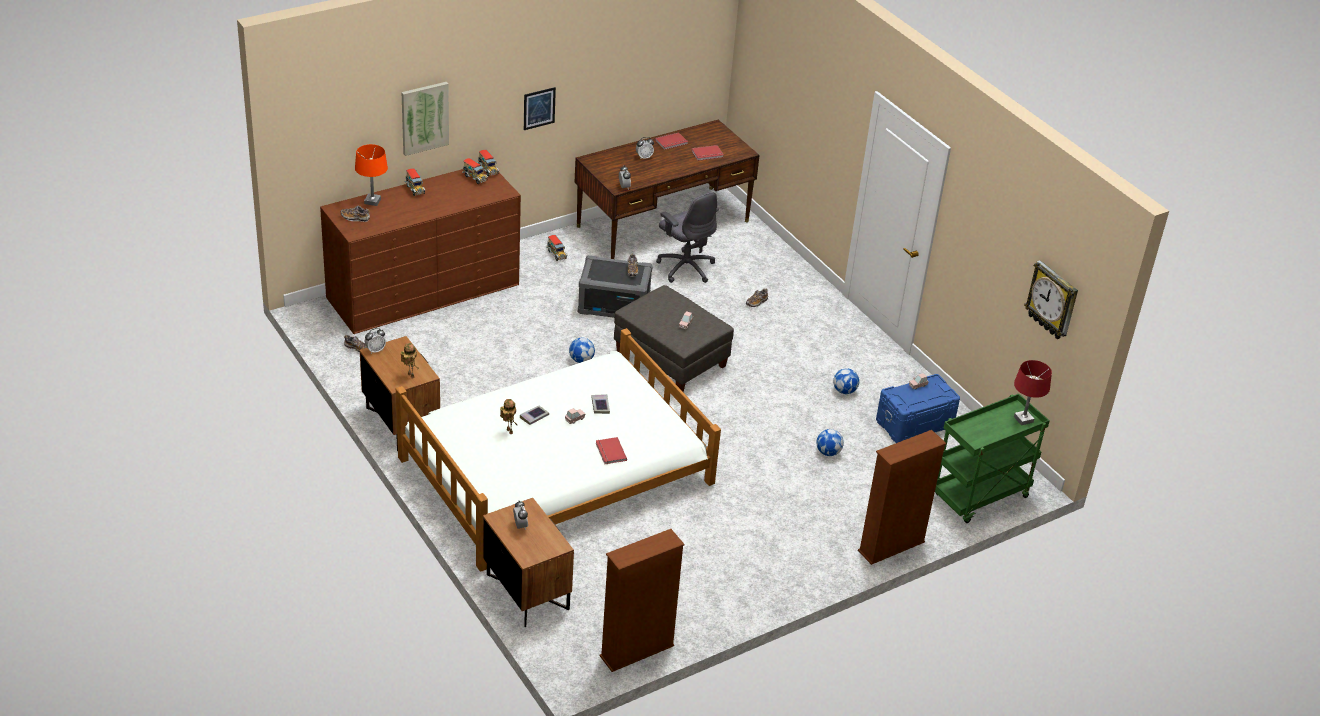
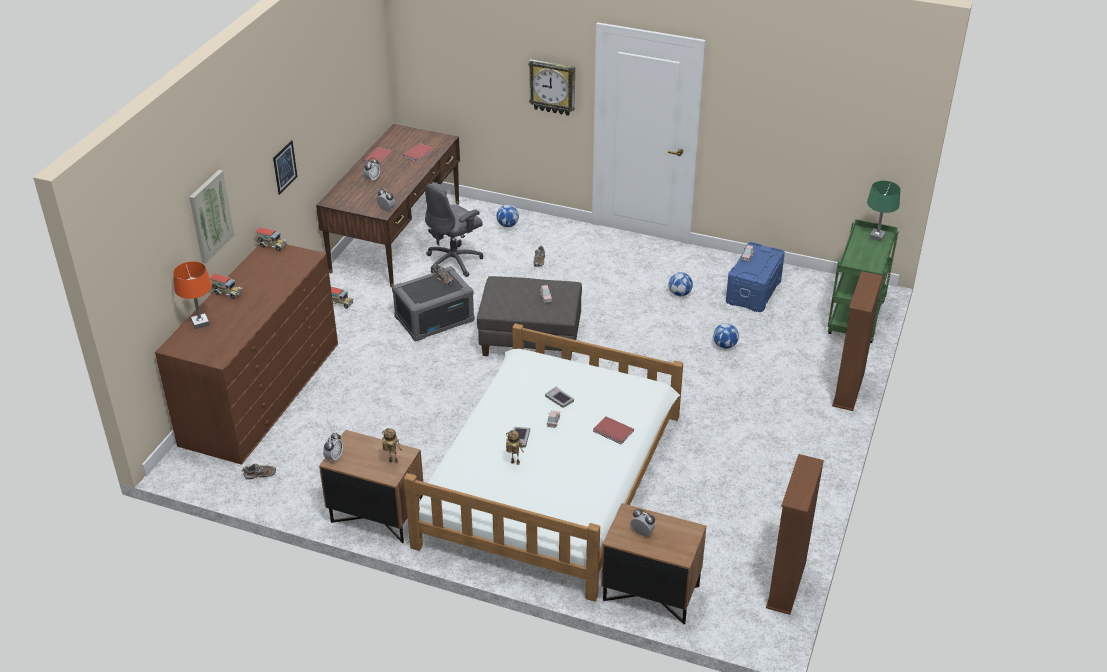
camera: 35 degrees left, 0 degrees up
shoe [341,205,370,222] -> none
toy truck [462,158,488,184] -> none
football [569,338,595,363] -> football moved to [496,205,519,227]
grey office chair [656,192,719,283] -> grey office chair turned 120 degrees clockwise [425,184,483,277]
red table lamp [1014,360,1052,426] -> green table lamp [867,181,900,242]
wall clock [1024,260,1078,339] -> wall clock moved to [528,59,575,116]

